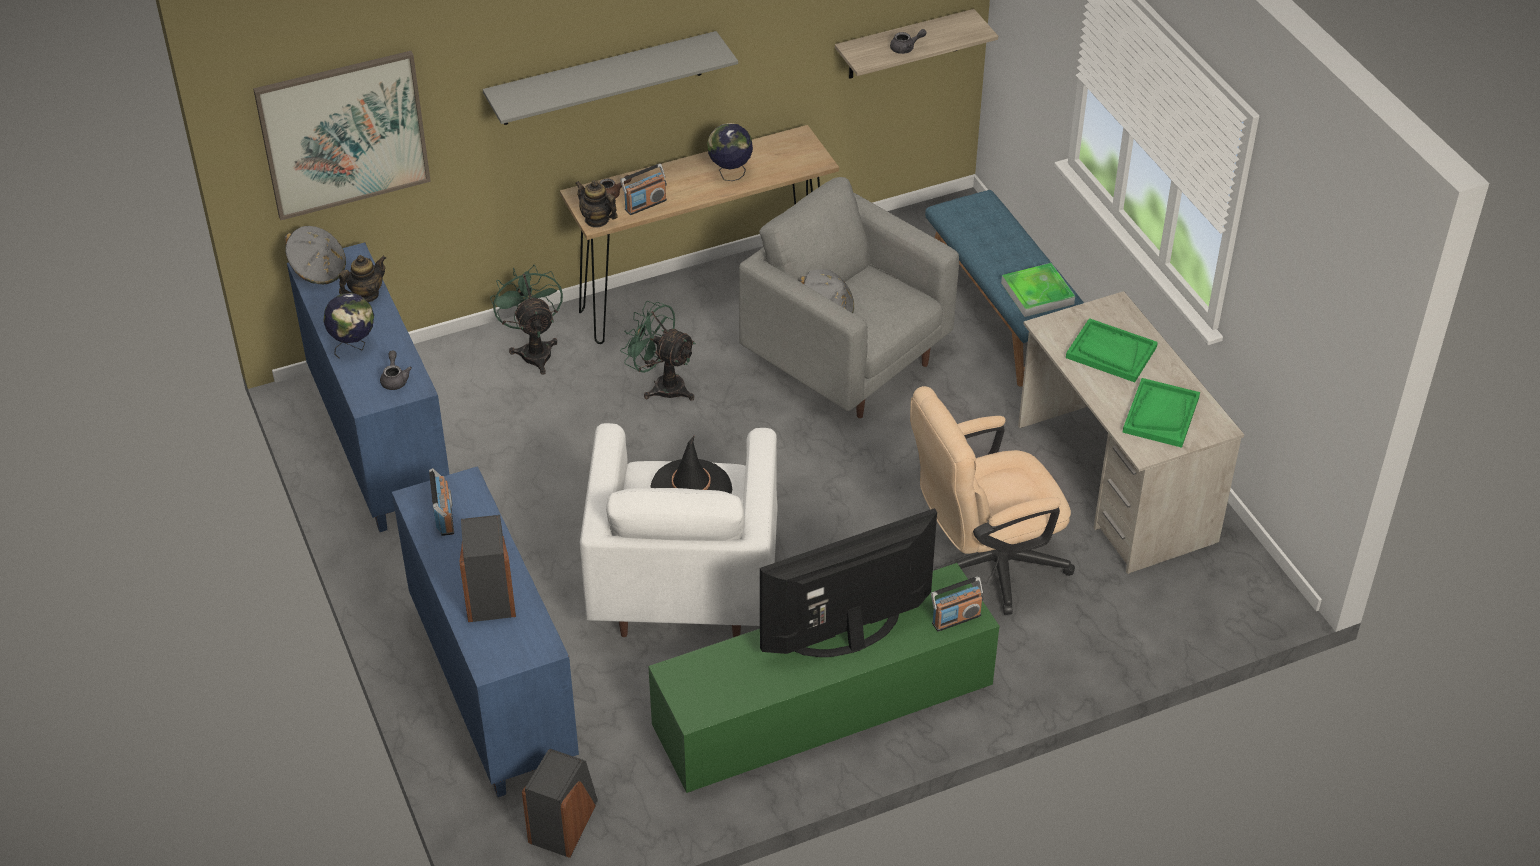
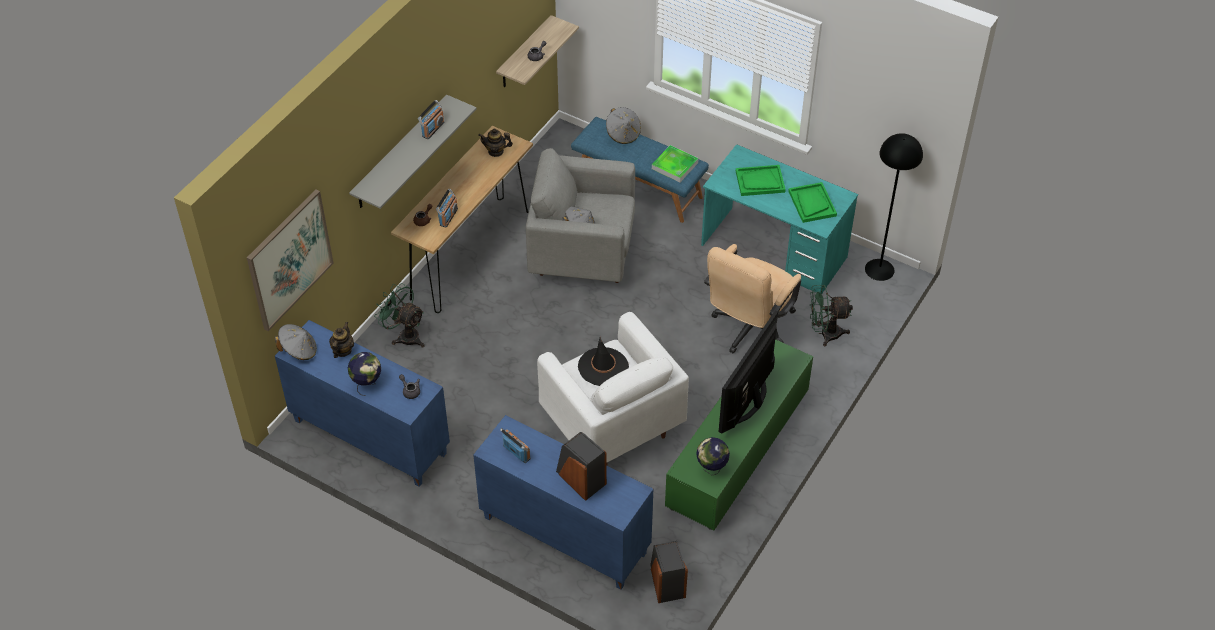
camera: 35 degrees left, 5 degrees up
teapot [575,180,618,228] -> teapot moved to [478,129,513,157]
green fan [620,301,696,401] -> green fan moved to [810,285,853,346]
globe [707,123,753,181] -> globe moved to [696,437,730,475]
radio [931,576,983,632] -> radio moved to [418,100,444,139]
beige desk [1018,291,1244,574] -> turquoise desk [701,144,858,294]
none -> grey hat [606,107,641,144]
none -> black floor lamp [865,133,923,281]

